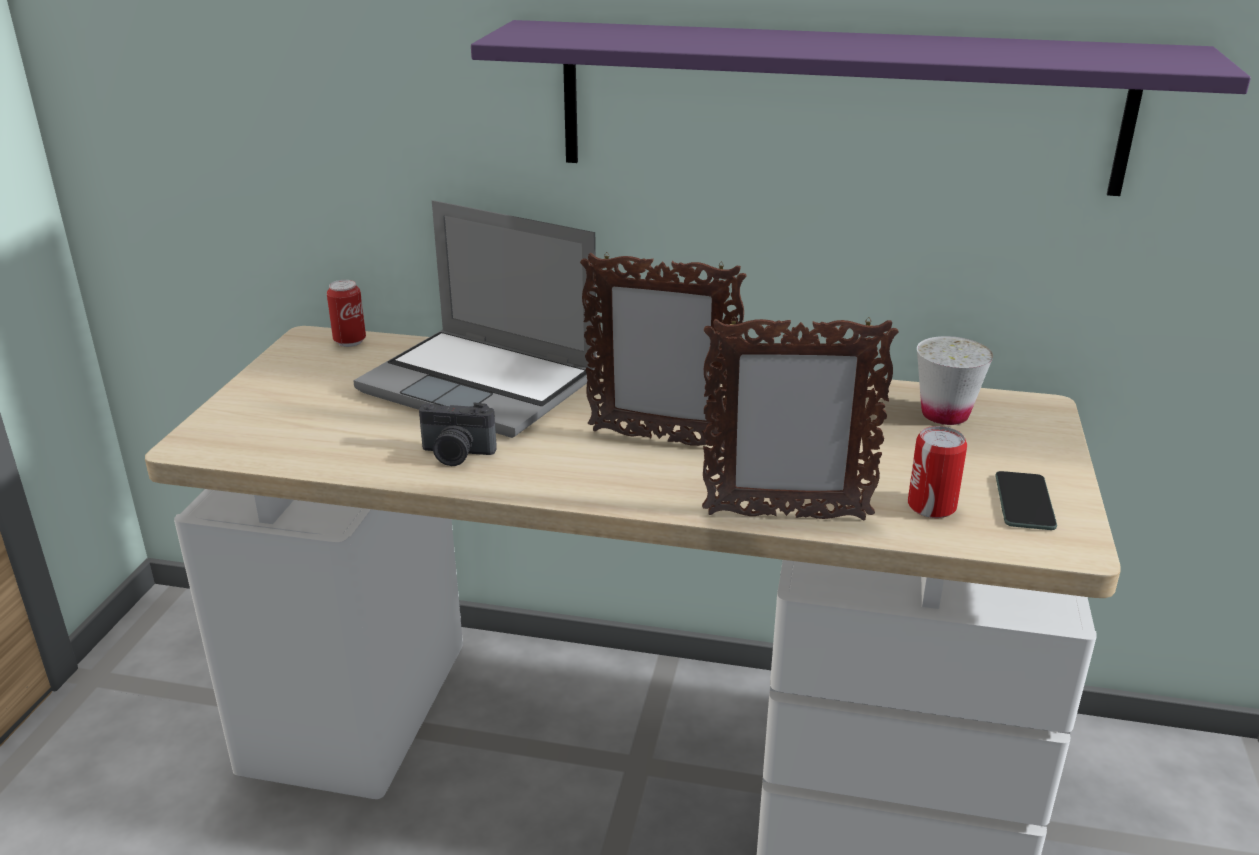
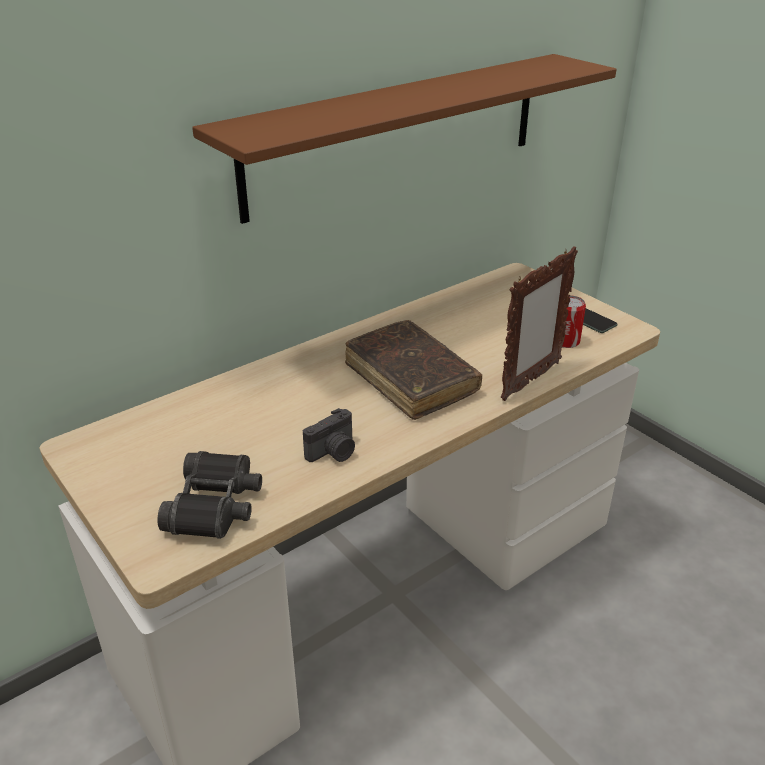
camera: 50 degrees left, 5 degrees up
can [327,280,366,347] -> none
laptop [353,200,597,438] -> none
purple shelf [471,20,1251,196] -> brown shelf [192,54,617,224]
picture frame [580,252,747,448] -> brown book [345,320,482,420]
white cup [917,336,993,425] -> none
none -> black binoculars [158,451,262,539]

